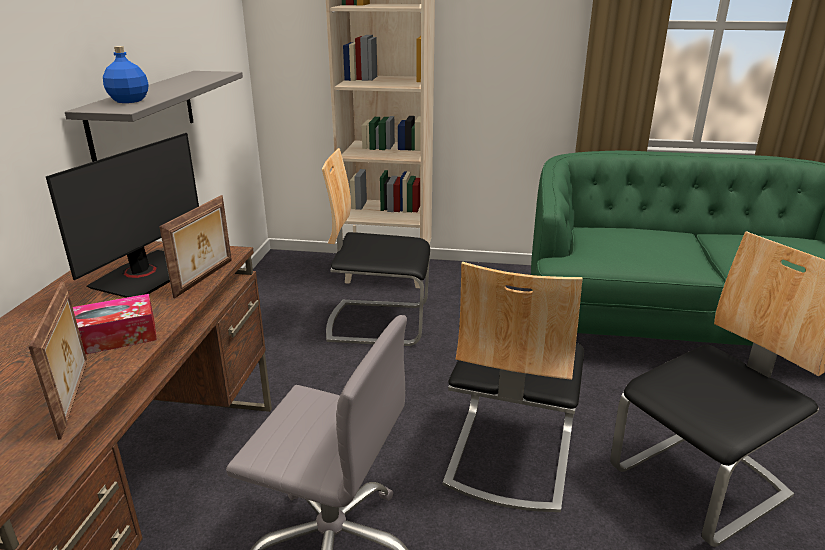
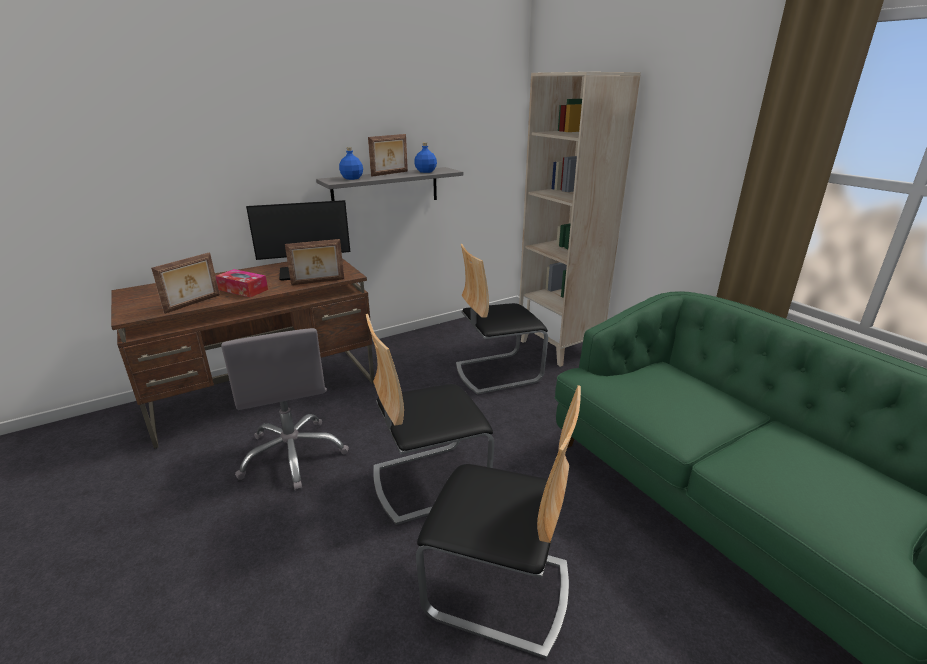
camera: 50 degrees right, 0 degrees up
chair [322,148,430,346] -> chair turned 75 degrees counterclockwise [456,244,548,395]
none -> picture frame [368,134,408,177]
none -> blue bottle [414,142,437,173]

